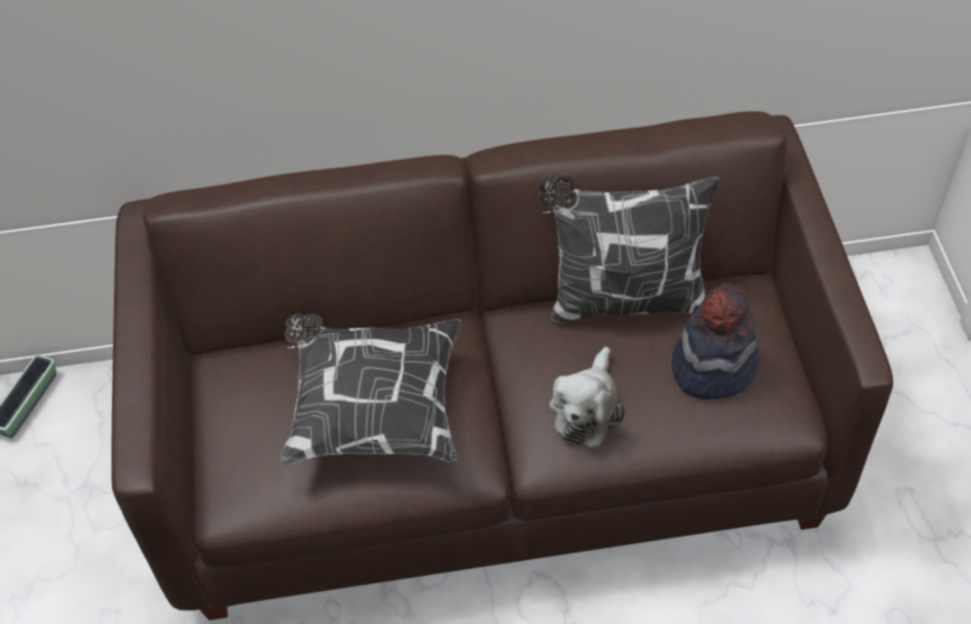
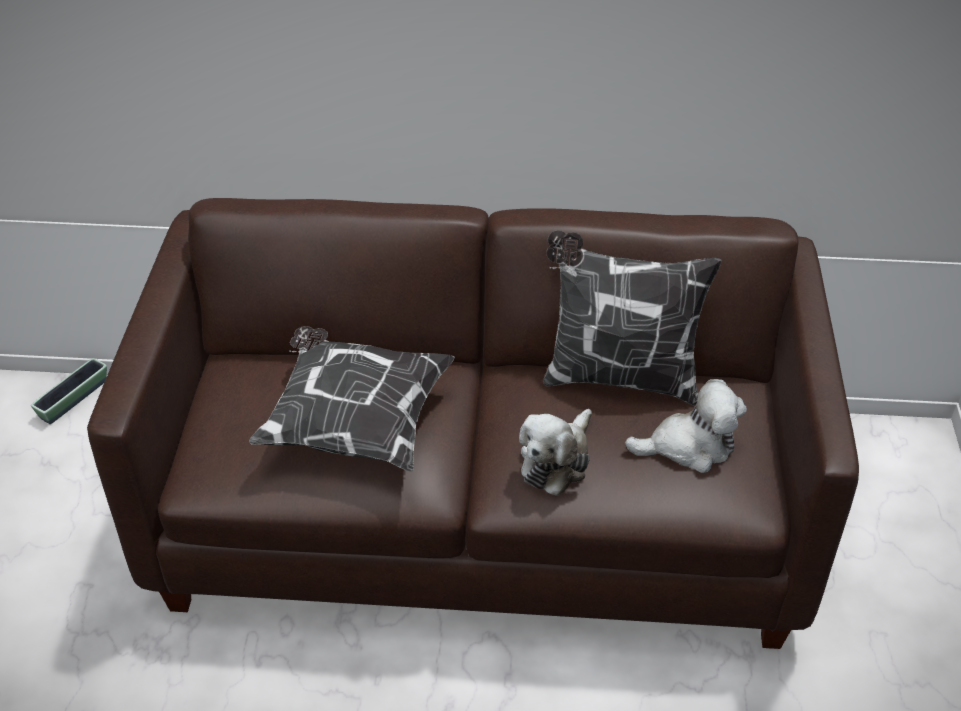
camera: 10 degrees right, 10 degrees down
hat [672,283,759,400] -> plush toy [625,379,747,473]

